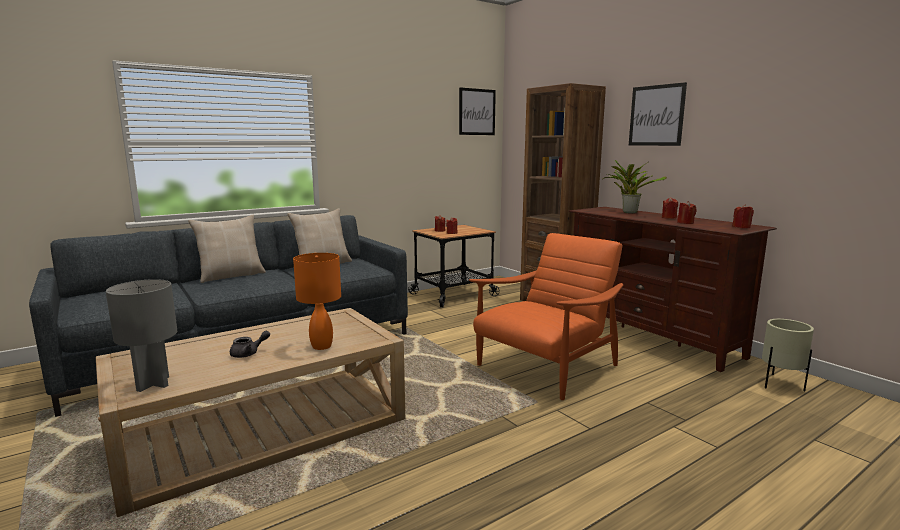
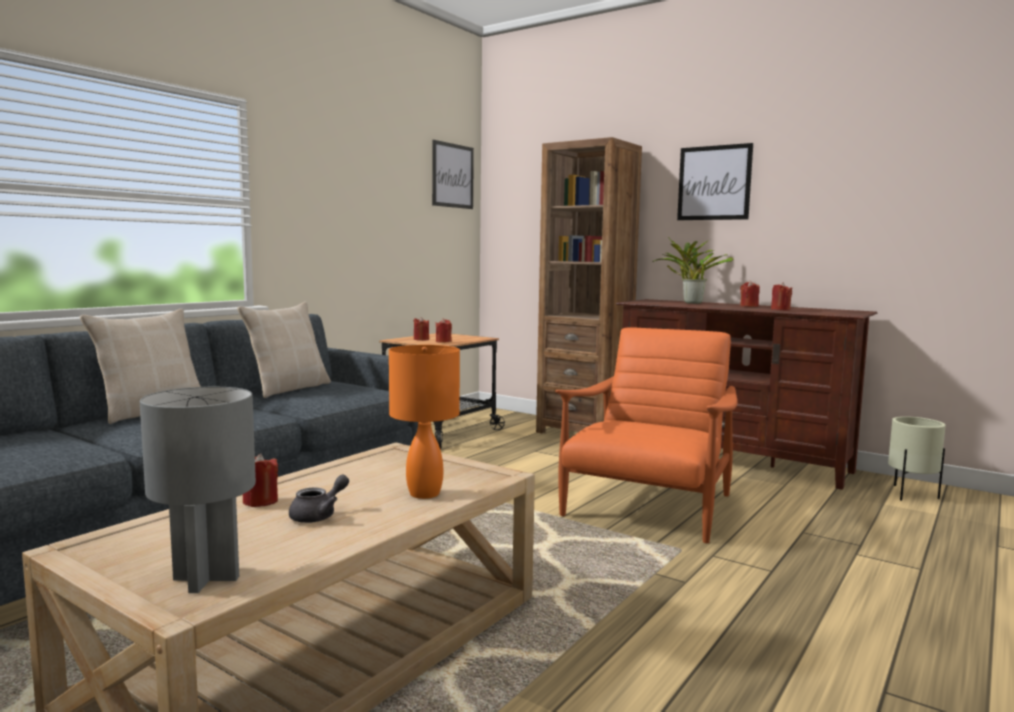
camera: 20 degrees left, 5 degrees down
red candle [732,204,754,228] -> red candle moved to [243,454,278,507]

